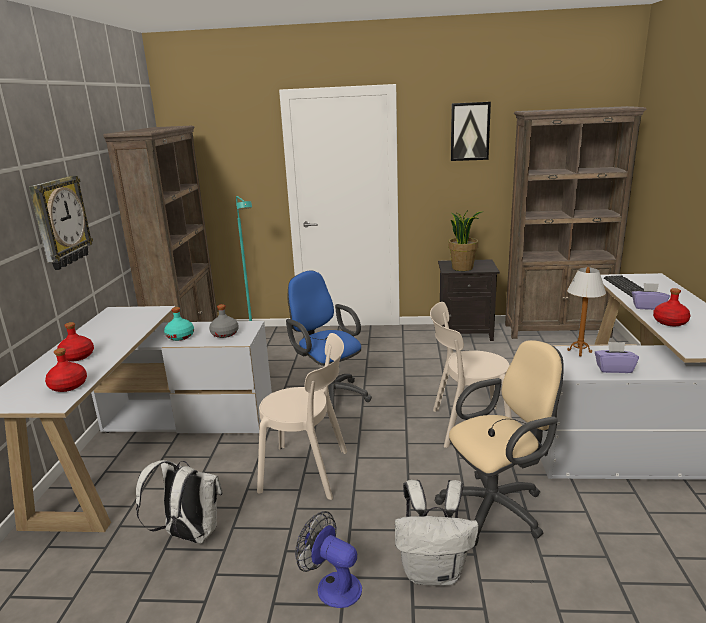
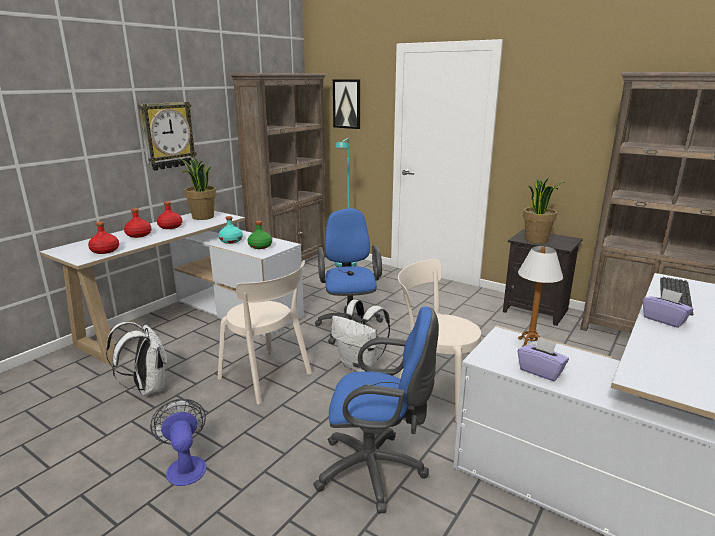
camera: 30 degrees right, 0 degrees up
grey bottle [209,304,239,338] -> green bottle [248,221,272,249]
white backpack [395,480,479,586] -> white backpack moved to [331,300,390,372]
beige office chair [435,340,564,546] -> blue office chair [313,307,439,514]
picture [451,102,491,161] -> picture moved to [333,79,360,129]
red bottle [653,288,690,326] -> red bottle moved to [157,201,182,229]
none -> potted plant [180,156,216,220]

